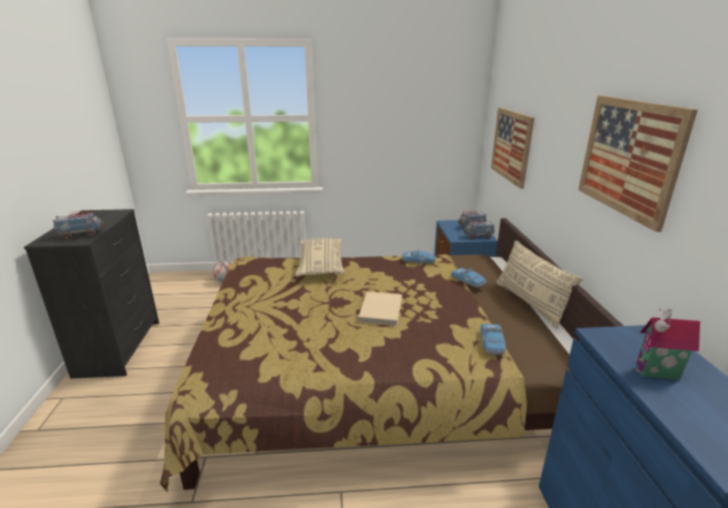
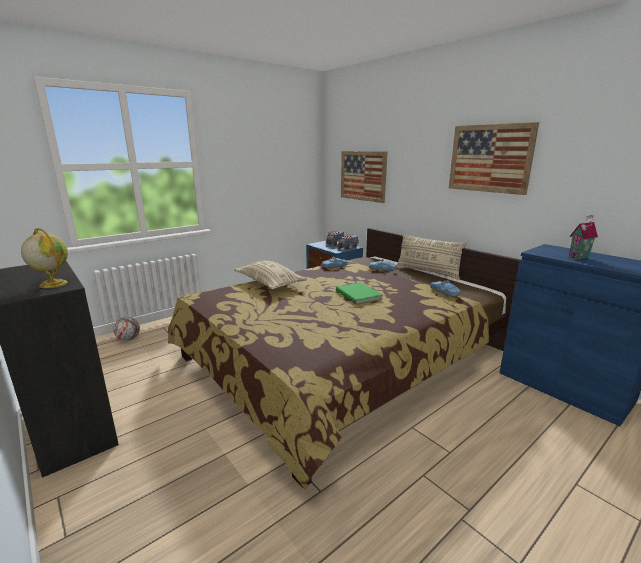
camera: 35 degrees left, 5 degrees down
toy truck [53,210,104,240] -> globe [21,228,68,288]
beige book [358,292,402,326] -> green book [336,282,383,305]

